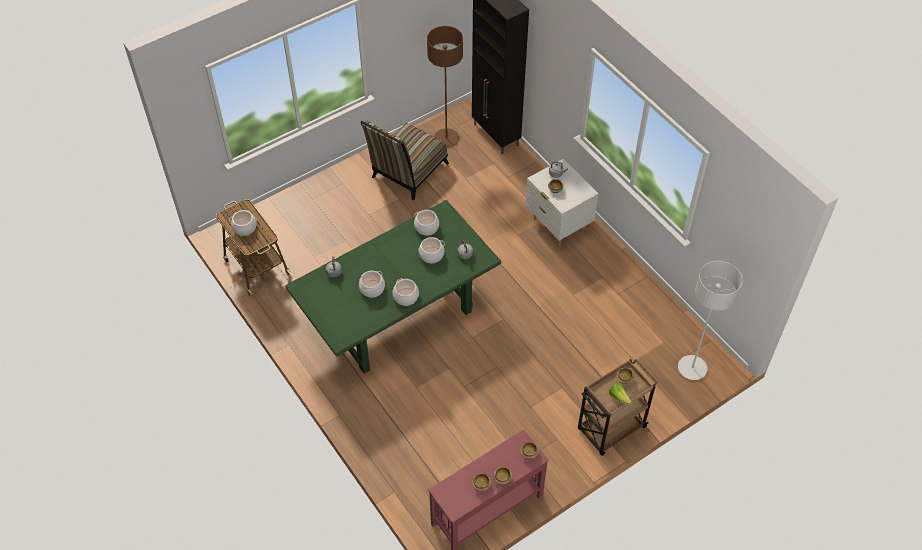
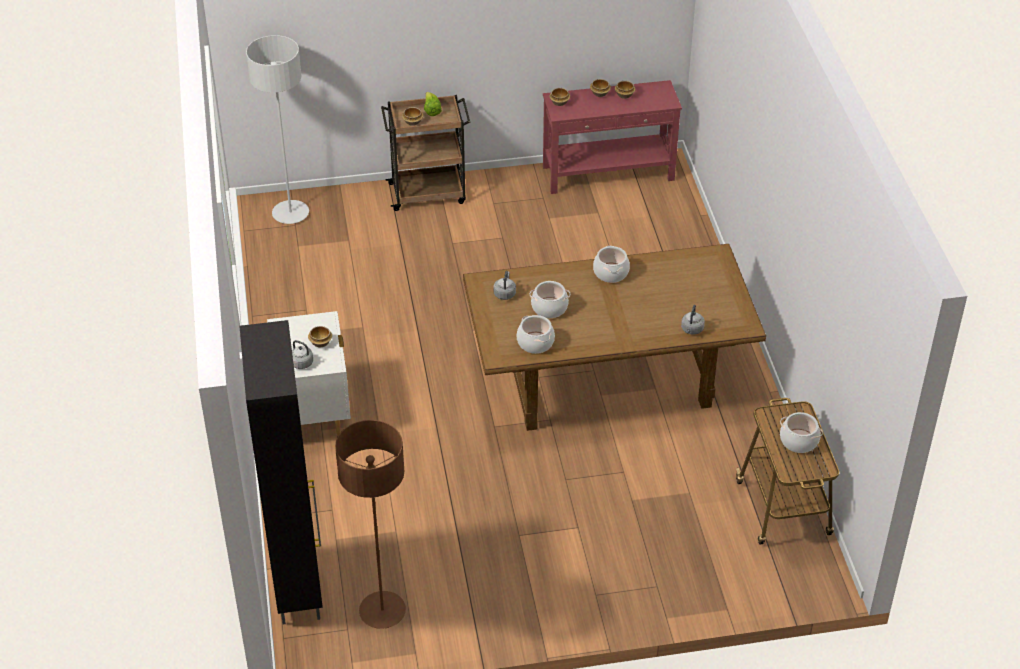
camera: 155 degrees left, 10 degrees down
green dining table [285,200,501,374] -> brown dining table [463,244,766,431]
cooking pot [359,271,385,297] -> none
chair [361,121,449,200] -> none

